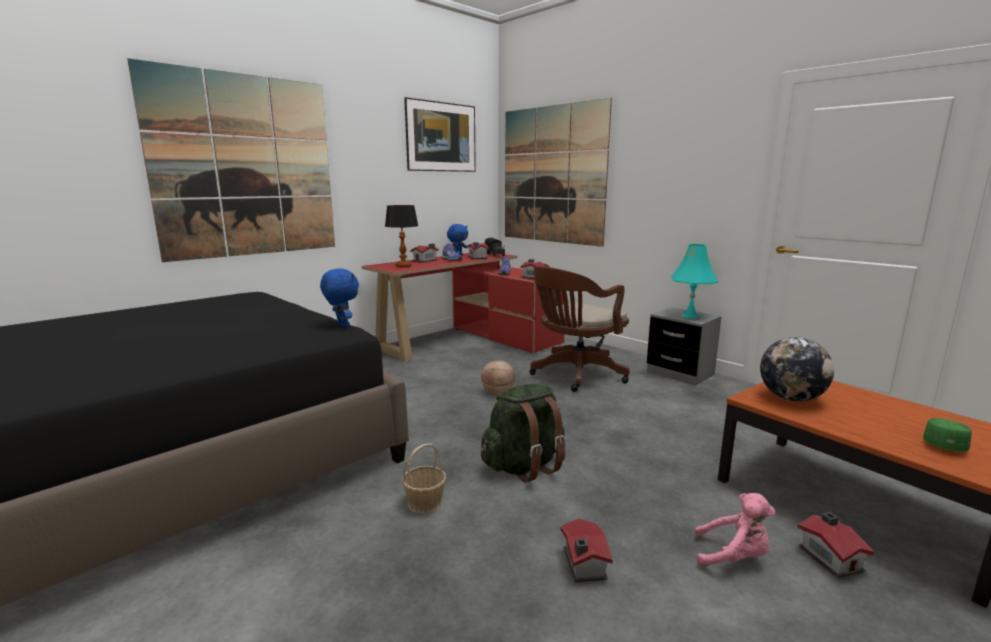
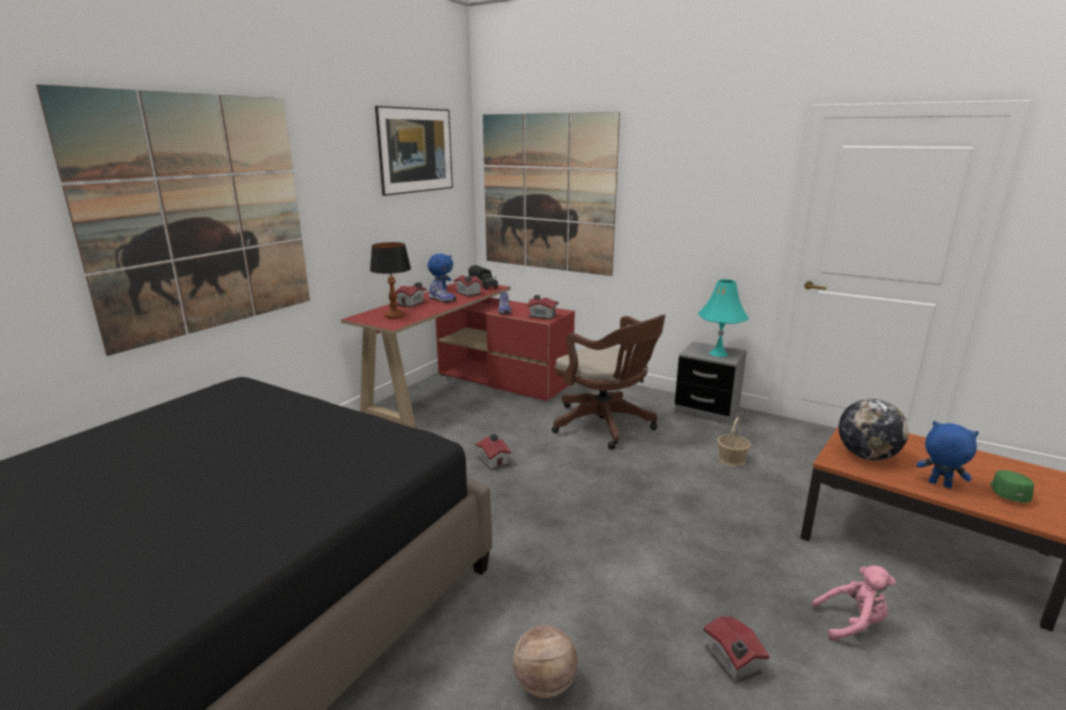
camera: 15 degrees left, 5 degrees up
blue plush toy [320,269,359,328] -> blue plush toy moved to [916,421,979,488]
basket [402,444,446,514] -> basket moved to [717,417,751,467]
basketball [481,360,515,395] -> basketball moved to [513,625,577,698]
green backpack [481,384,566,483] -> none
brown office chair [529,267,630,392] -> brown office chair turned 75 degrees counterclockwise [552,314,665,449]
toy house [797,512,875,578] -> toy house moved to [476,434,511,470]

